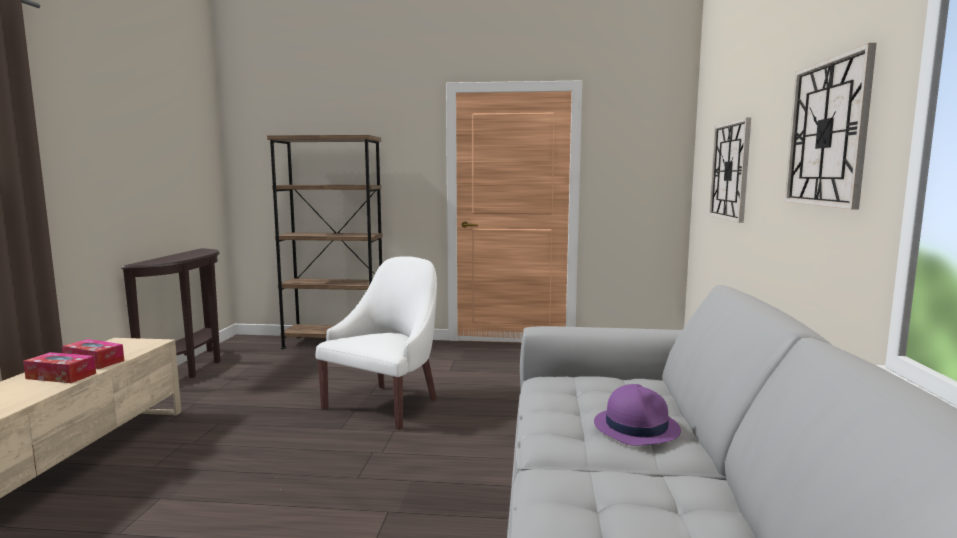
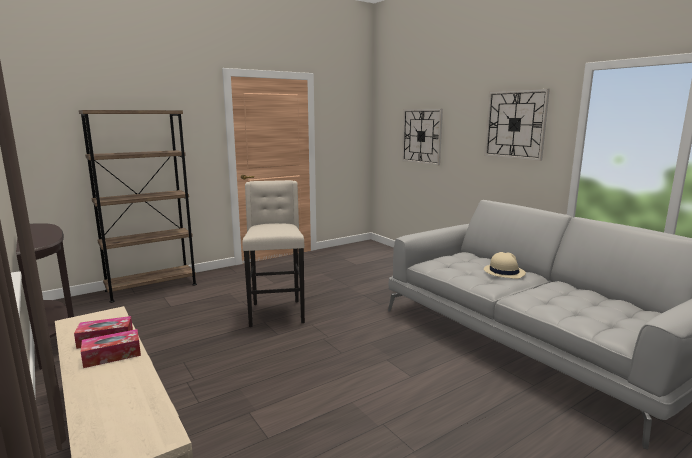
camera: 40 degrees left, 5 degrees up
white armchair [316,256,437,430] -> beige stool [242,180,305,327]
purple hat [594,384,681,446] -> beige hat [484,252,526,279]

